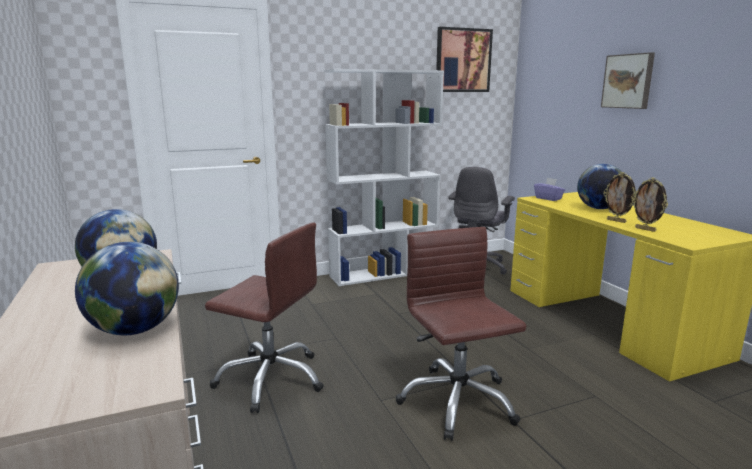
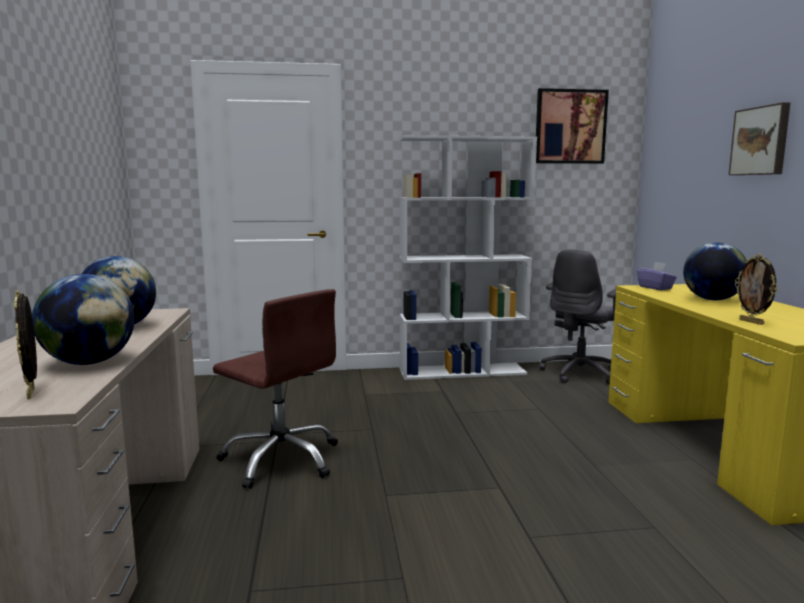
camera: 15 degrees right, 5 degrees down
brown office chair [396,227,526,441] -> none
picture frame [604,172,636,223] -> picture frame moved to [14,290,37,399]

